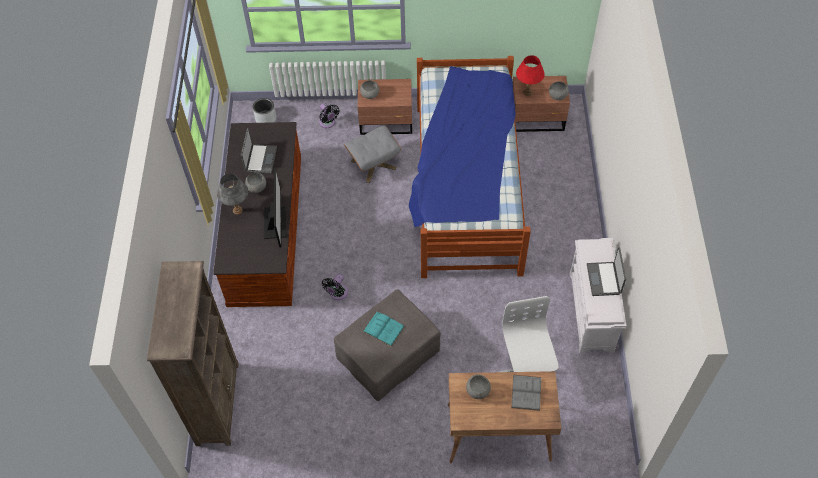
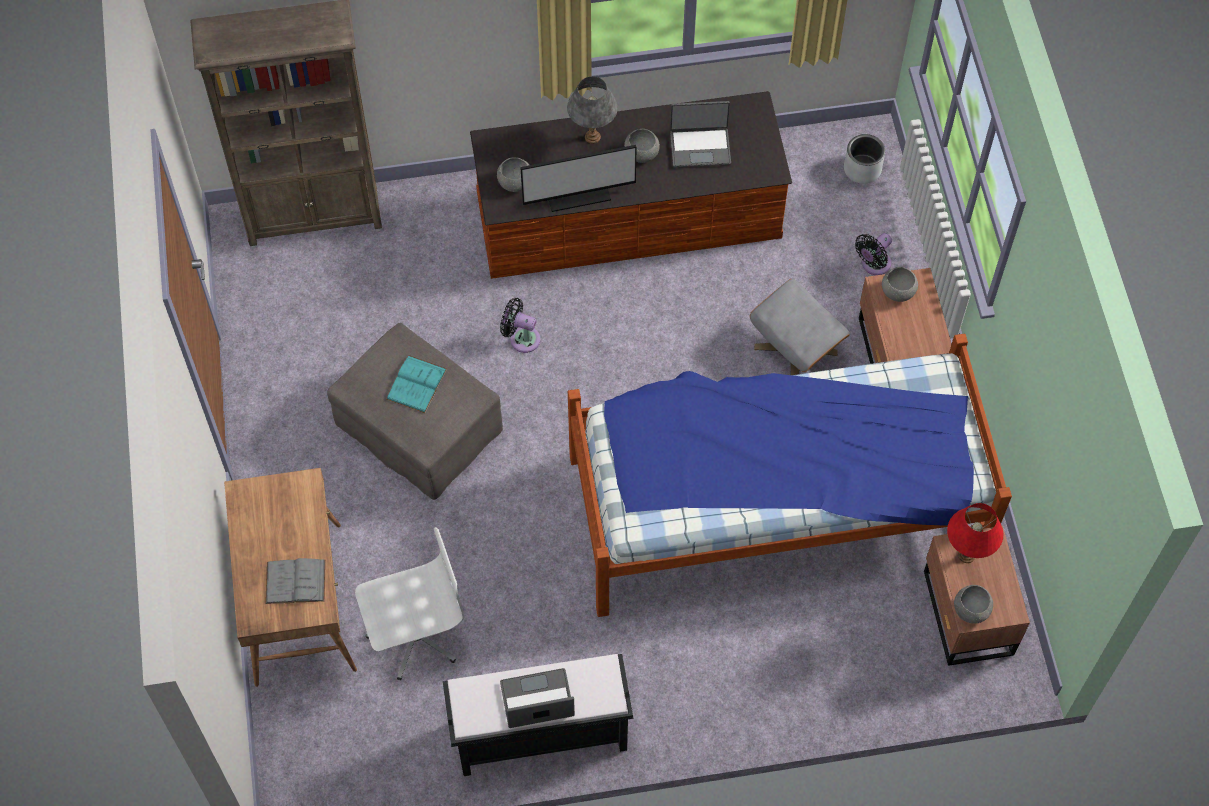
camera: 80 degrees right, 5 degrees up
grey bowl [466,375,491,399] -> grey bowl moved to [497,157,529,192]
white bench [570,238,626,353] -> black bench [443,654,634,776]

